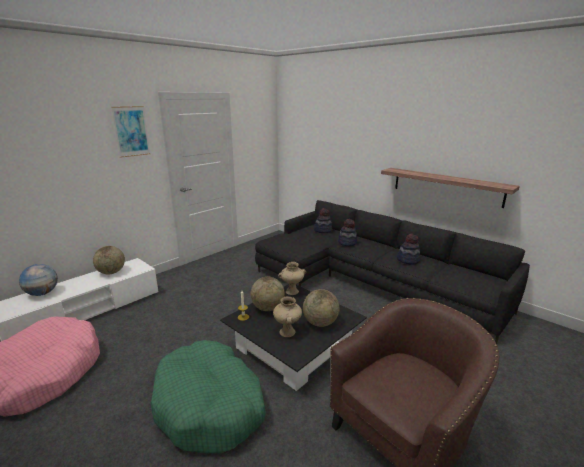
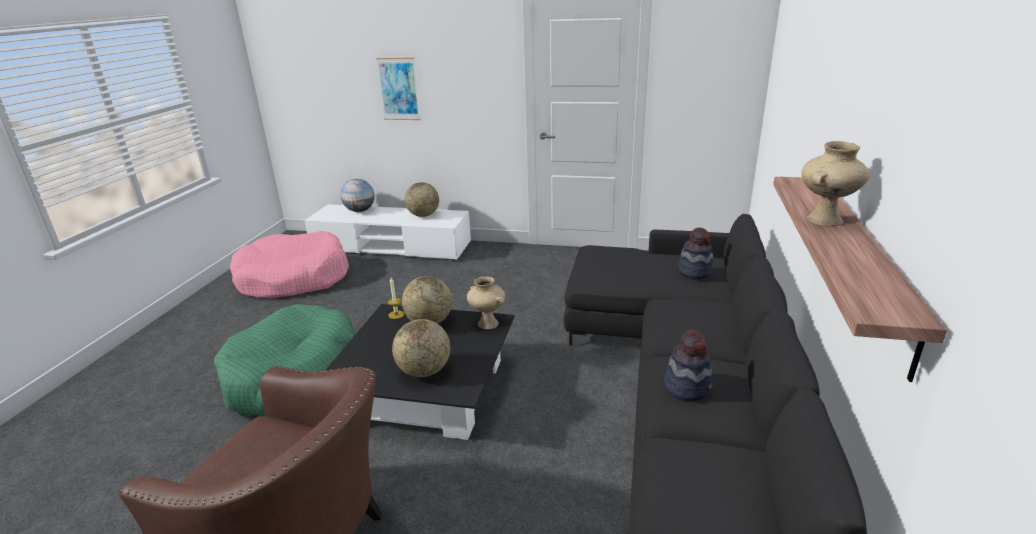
camera: 60 degrees right, 5 degrees up
picture [111,106,150,158] -> picture moved to [376,58,421,120]
beige vase [273,296,302,337] -> beige vase moved to [801,141,870,226]
hat [338,219,357,246] -> none

